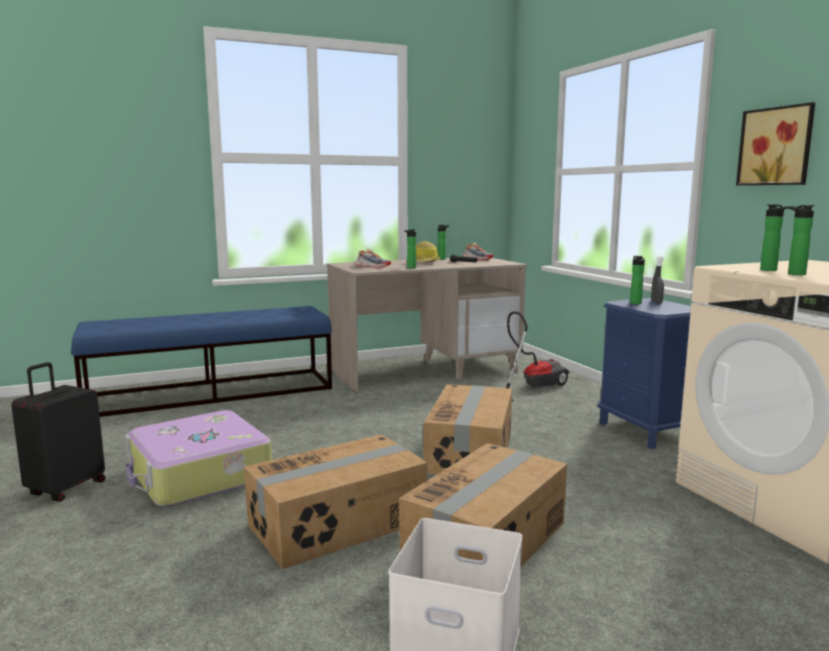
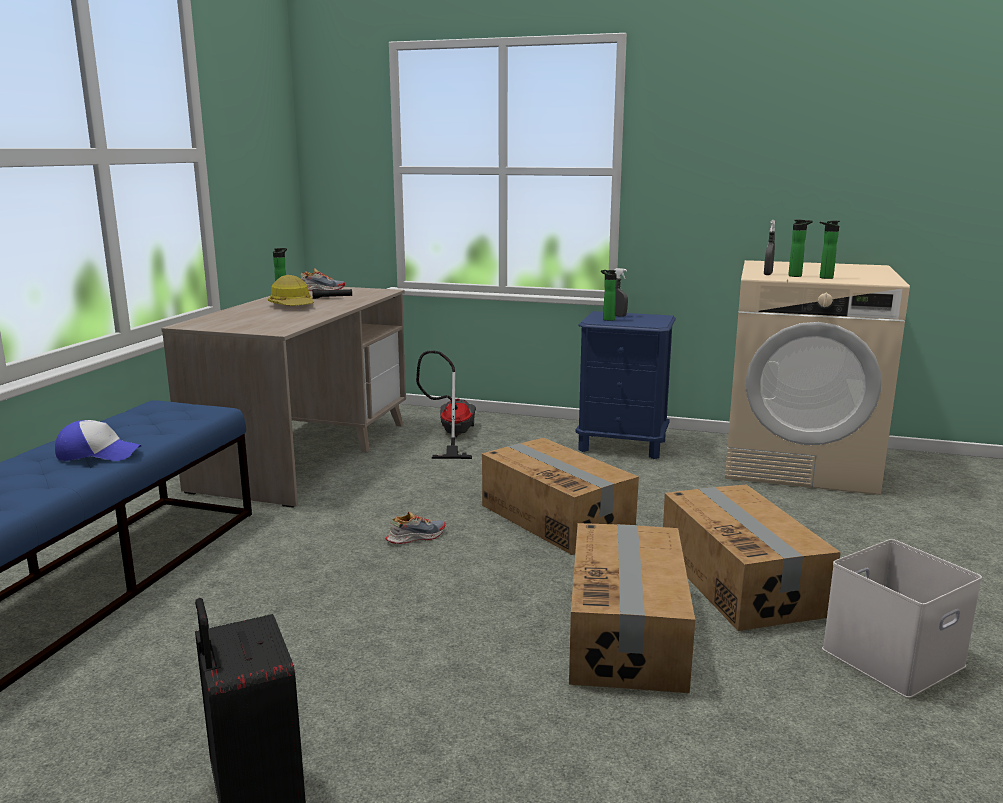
camera: 50 degrees left, 5 degrees up
suitcase [125,410,272,507] -> none
shoe [355,248,391,268] -> shoe moved to [385,512,445,544]
bottle [404,229,416,269] -> none
picture [736,102,815,185] -> none
none -> cap [55,420,141,461]
none -> grey spray bottle [764,220,775,275]

